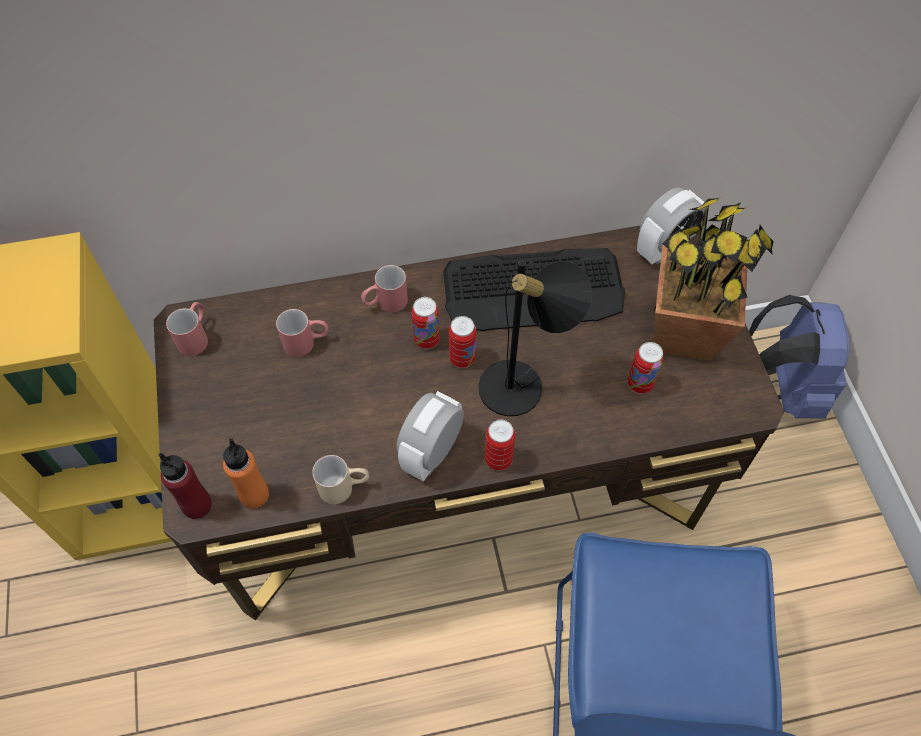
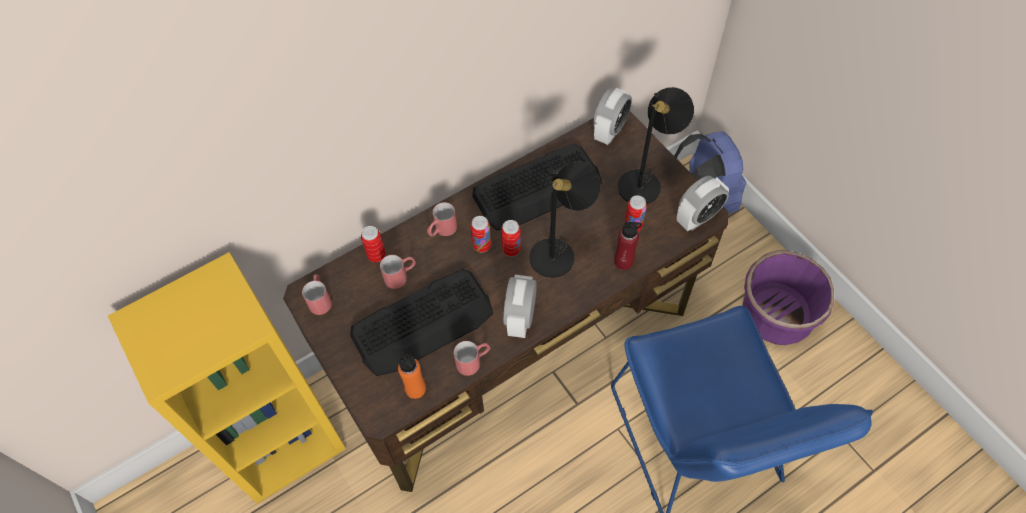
camera: 20 degrees left, 0 degrees up
red bottle [159,453,212,519] -> red bottle moved to [614,221,642,270]
beige mug [312,455,369,504] -> red mug [454,341,490,376]
can [485,419,515,471] -> can moved to [361,226,386,262]
potted plant [654,196,774,361] -> black table lamp [618,87,694,204]
none -> keyboard [350,269,493,376]
none -> alarm clock [677,176,729,231]
none -> purple planter [742,250,834,345]

